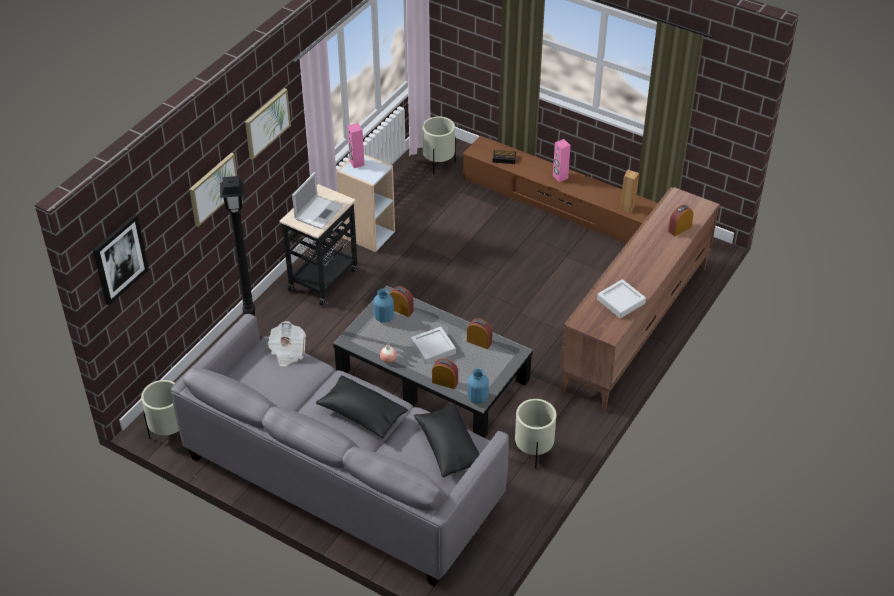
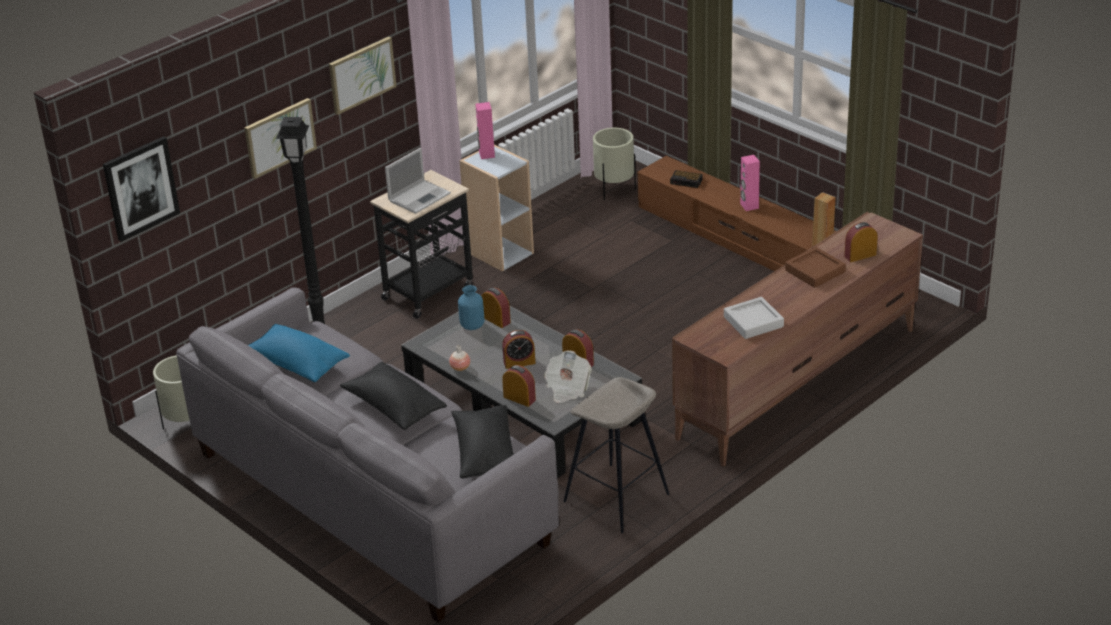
camera: 15 degrees right, 10 degrees down
newspaper [268,321,306,367] -> newspaper moved to [544,351,592,403]
grey tray [411,327,456,364] -> alarm clock [502,330,536,369]
blue vase [467,369,489,404] -> none
beige planter [515,399,556,468] -> grey stool [563,377,669,533]
none -> blue pillow [248,324,350,382]
none -> brown tray [785,247,846,288]

